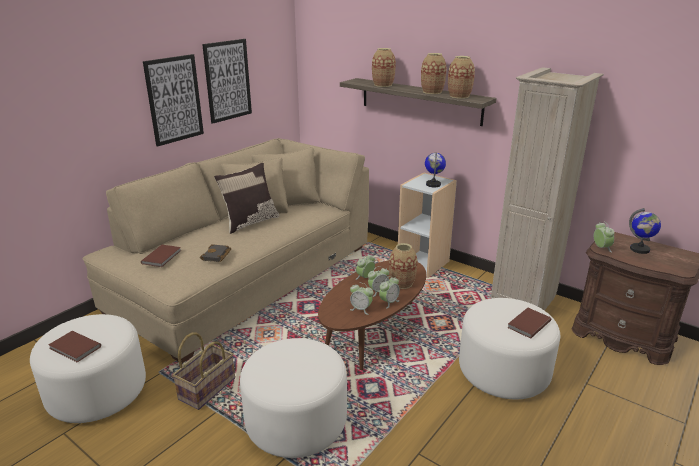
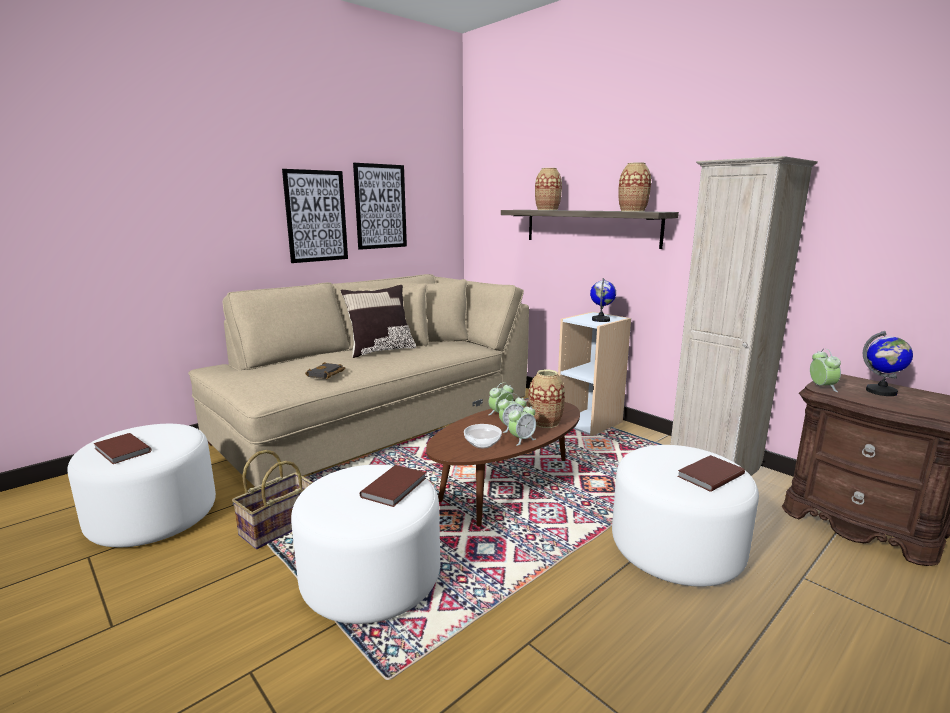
camera: 10 degrees right, 10 degrees down
brown book [141,245,181,267] -> brown book moved to [360,465,426,507]
alarm clock [350,283,373,315] -> bowl [464,424,502,448]
vase [421,53,447,94] -> none

